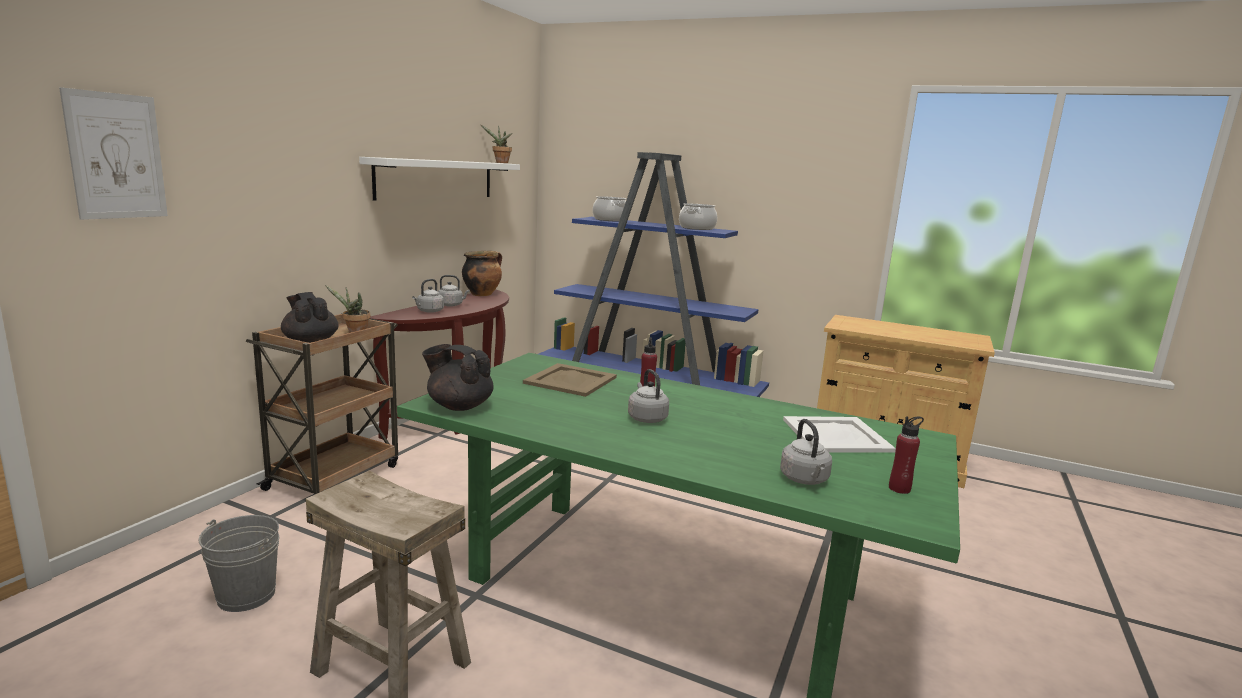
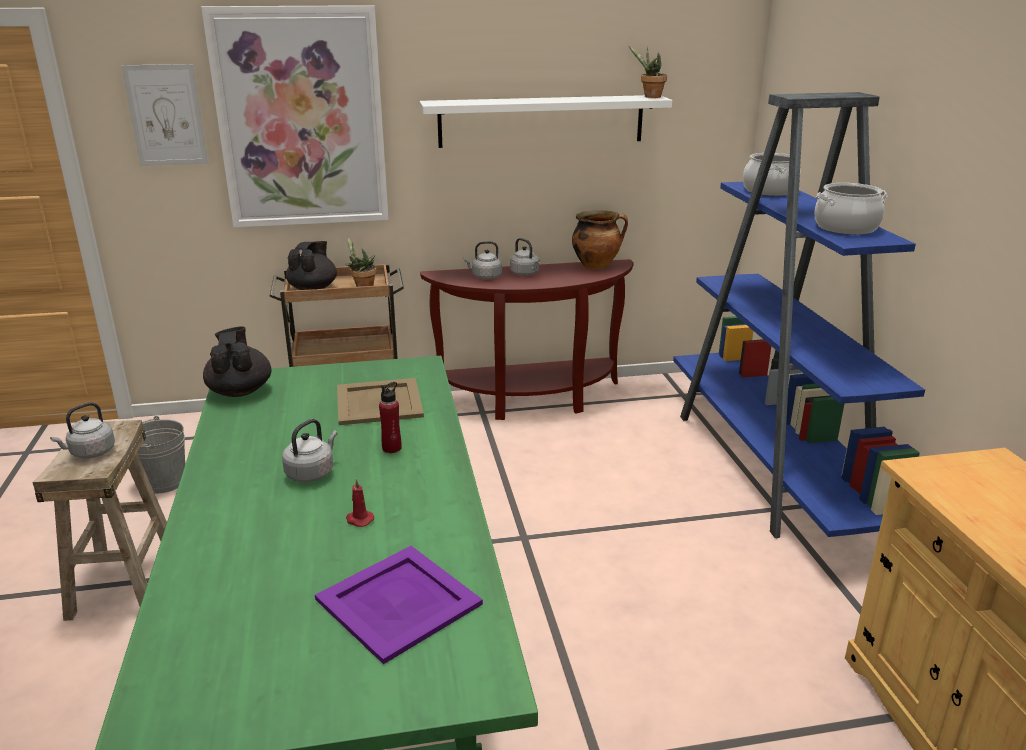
camera: 55 degrees right, 10 degrees up
grey kettle [780,419,832,485] -> grey kettle moved to [50,402,115,458]
white tray [783,416,896,453] -> purple tray [315,546,483,664]
red bottle [889,416,924,494] -> none
none -> picture [201,5,389,228]
none -> red candle [346,478,374,527]

